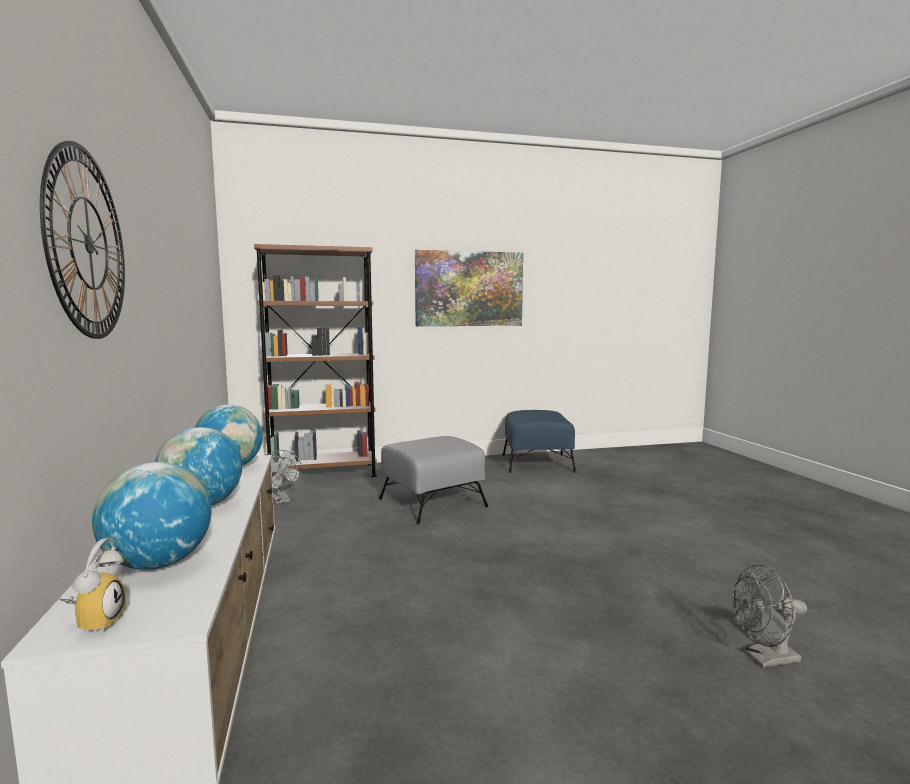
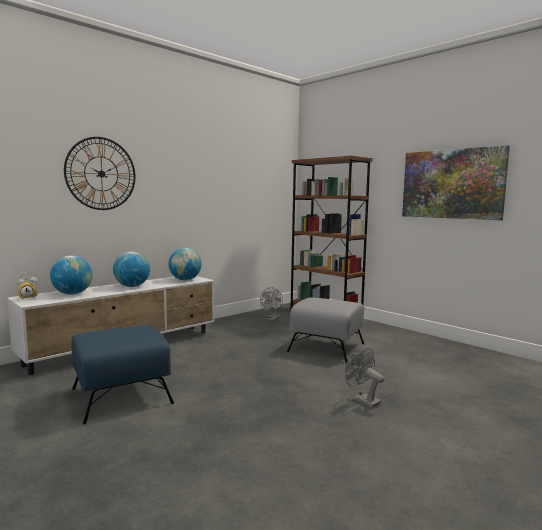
camera: 60 degrees right, 0 degrees up
blue ottoman [503,410,576,473] -> blue ottoman moved to [71,325,174,424]
grey fan [732,564,807,667] -> grey fan moved to [345,347,384,408]

